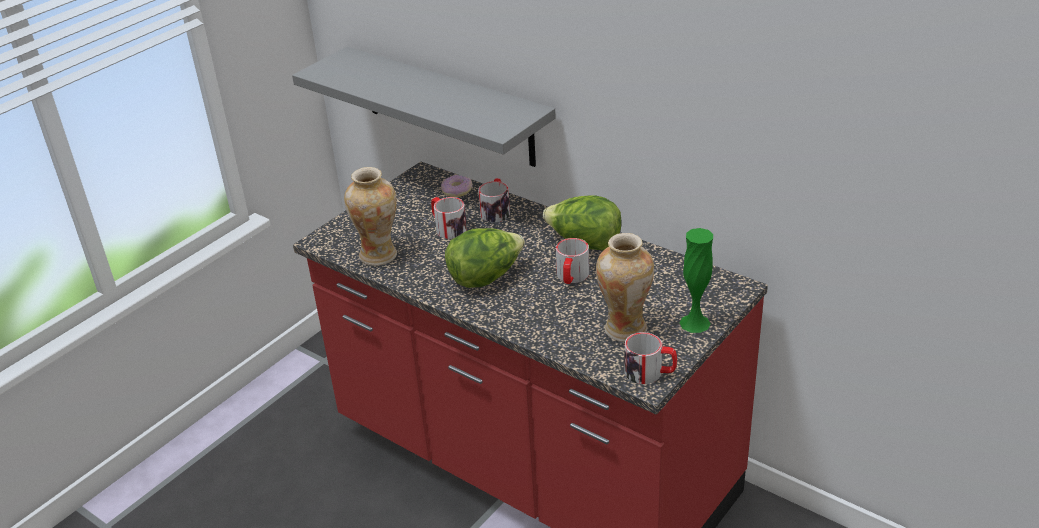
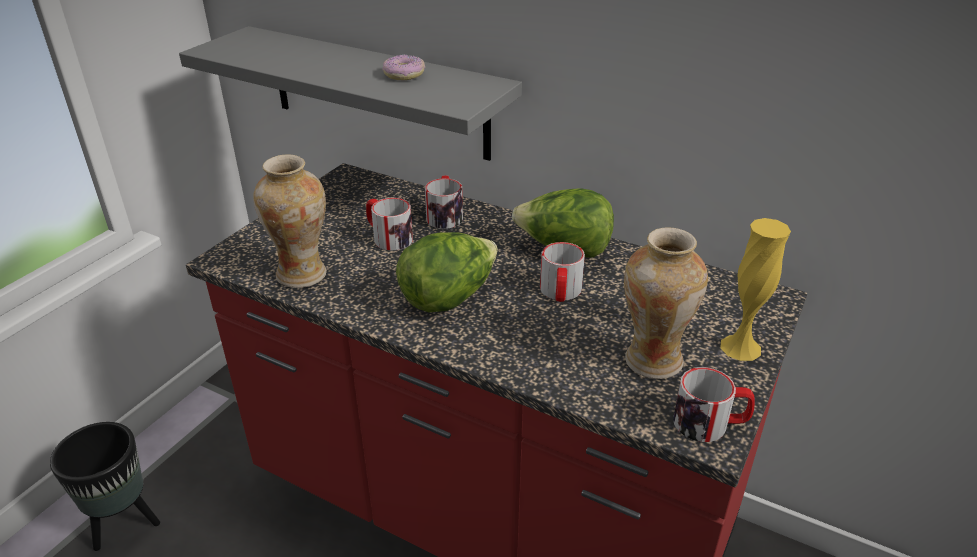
camera: 10 degrees left, 0 degrees up
donut [441,175,472,197] -> donut moved to [382,55,425,80]
green vase [680,228,713,333] -> yellow vase [720,218,791,361]
none -> black planter [50,422,160,551]

